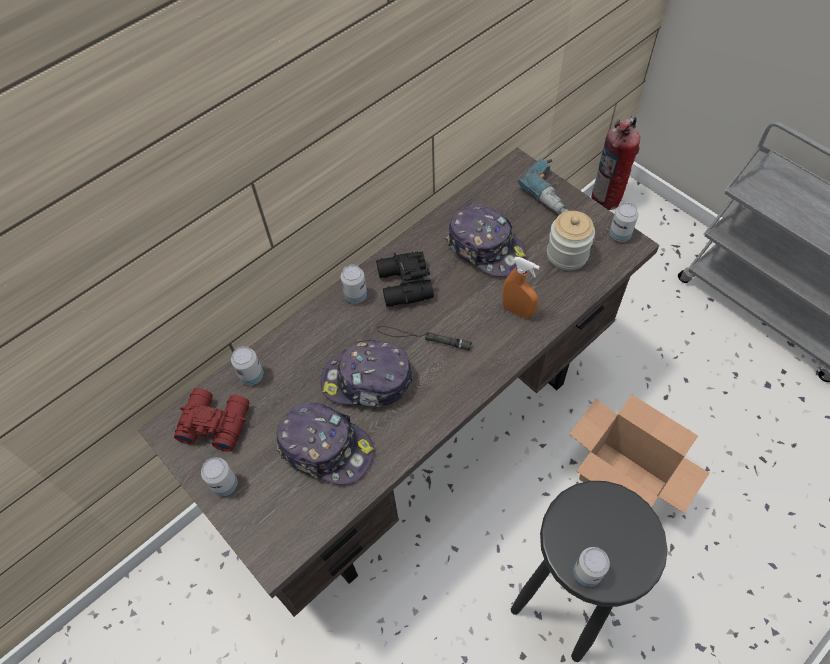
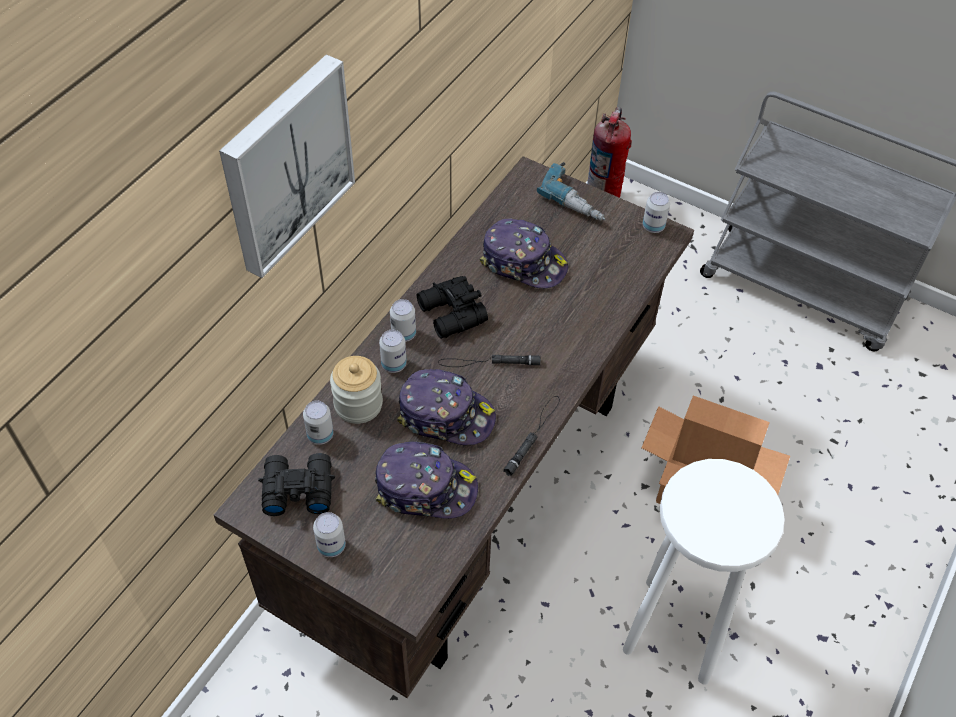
camera: 20 degrees left, 5 degrees down
red binoculars [174,388,250,452] -> black binoculars [258,453,335,516]
cap [321,340,413,407] -> cap turned 150 degrees counterclockwise [397,369,496,445]
orange spray bottle [503,257,540,319] -> none
black stool [511,481,668,662] -> white stool [623,459,785,685]
jar [547,211,595,271] -> jar moved to [330,356,383,424]
can [573,547,610,587] -> can moved to [379,330,407,373]
none -> picture [219,54,355,278]
none -> black flashlight [503,396,560,476]

